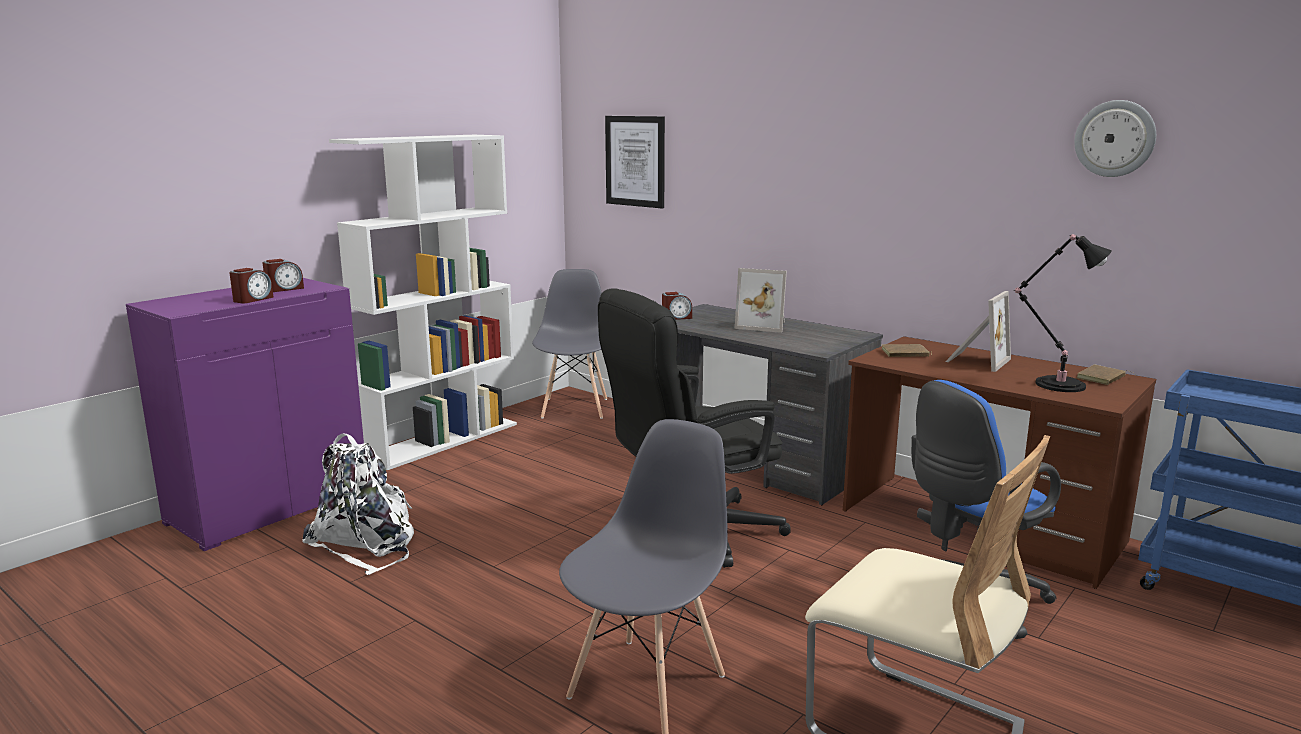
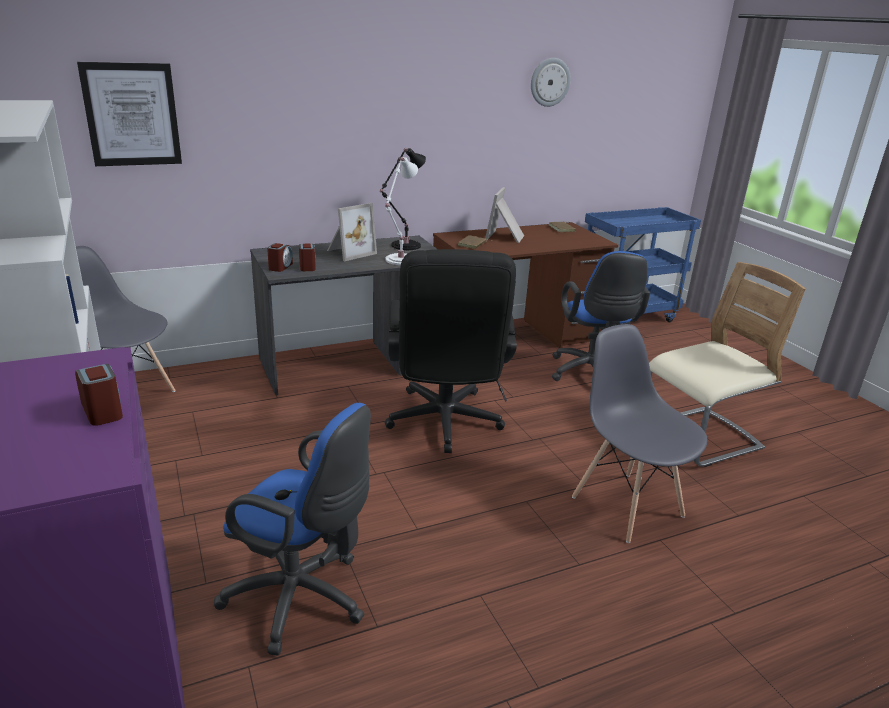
camera: 65 degrees left, 10 degrees up
alarm clock [262,259,304,292] -> alarm clock moved to [299,244,316,271]
white backpack [302,433,414,575] -> blue office chair [214,403,371,656]
picture frame [945,291,1011,372] -> picture frame turned 135 degrees counterclockwise [485,187,524,243]
black table lamp [1015,234,1112,392] -> black table lamp moved to [380,148,426,250]
none -> white table lamp [385,157,418,265]

